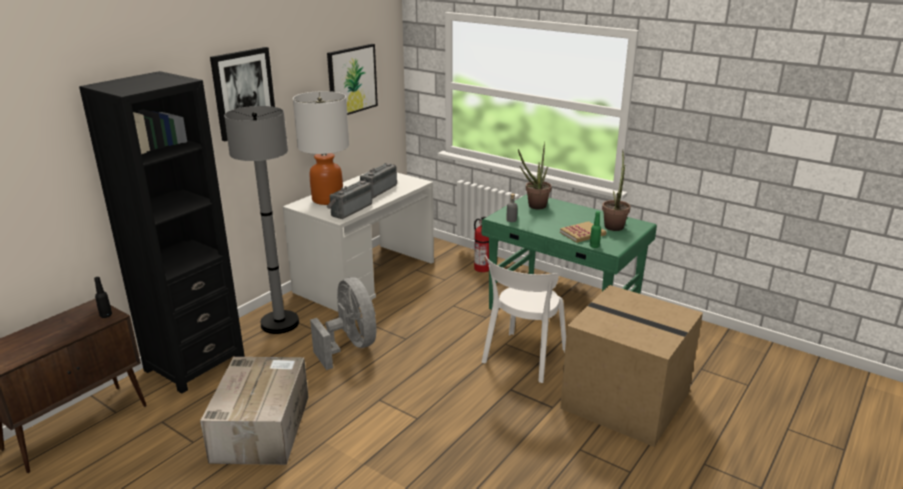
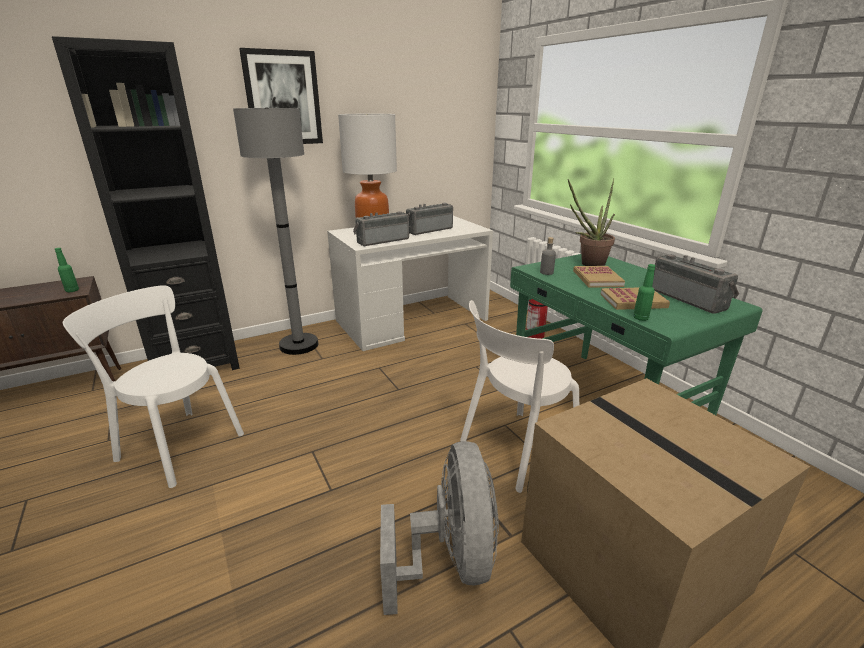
camera: 25 degrees right, 0 degrees up
black bottle [94,277,112,318] -> green bottle [55,248,79,292]
cardboard box [200,357,309,465] -> white chair [63,285,244,488]
grey fan [310,277,376,370] -> grey fan moved to [380,441,499,615]
picture [327,44,378,115] -> none
potted plant [602,150,630,231] -> radio [652,254,739,314]
none -> book [573,266,625,288]

